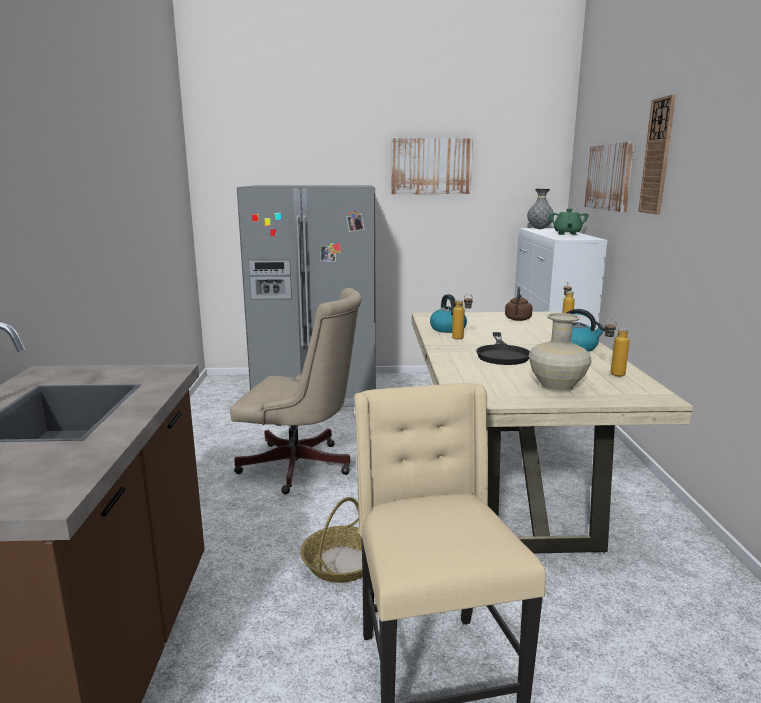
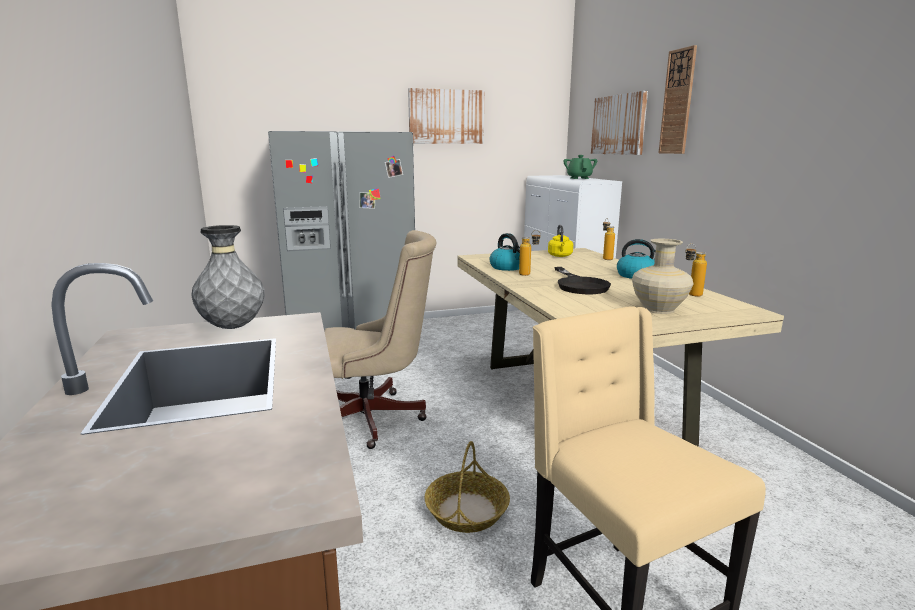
camera: 15 degrees left, 0 degrees up
brown kettle [505,286,533,321] -> yellow kettle [548,225,573,257]
grey vase [527,189,554,229] -> grey vase moved to [191,225,264,329]

